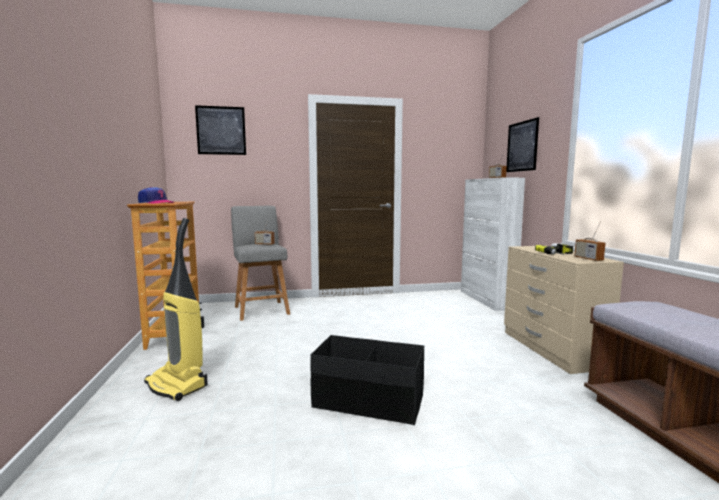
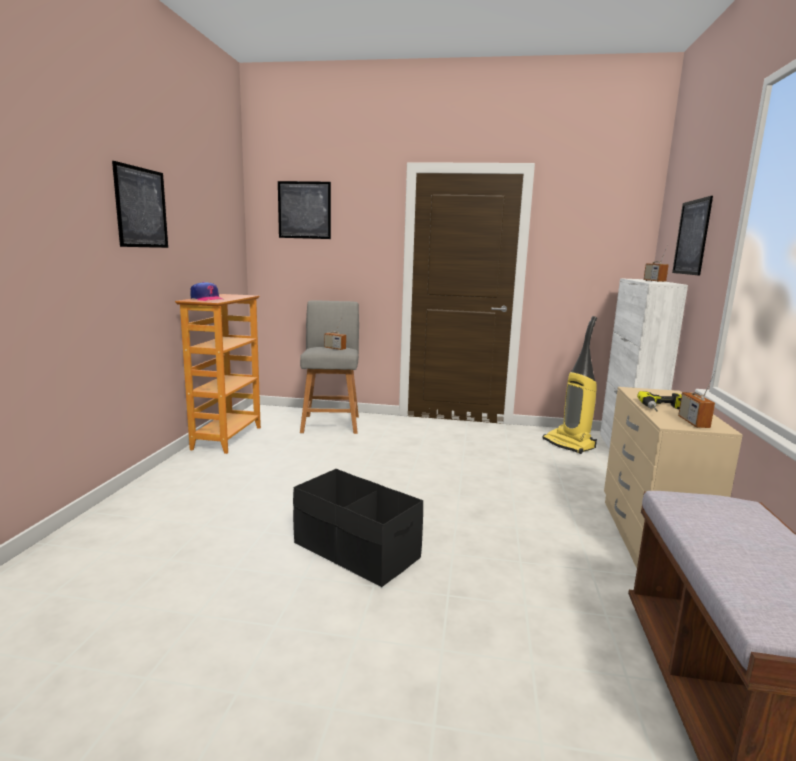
camera: 20 degrees right, 5 degrees up
vacuum cleaner [144,218,208,401] -> vacuum cleaner moved to [542,316,597,454]
none -> picture [112,161,168,248]

